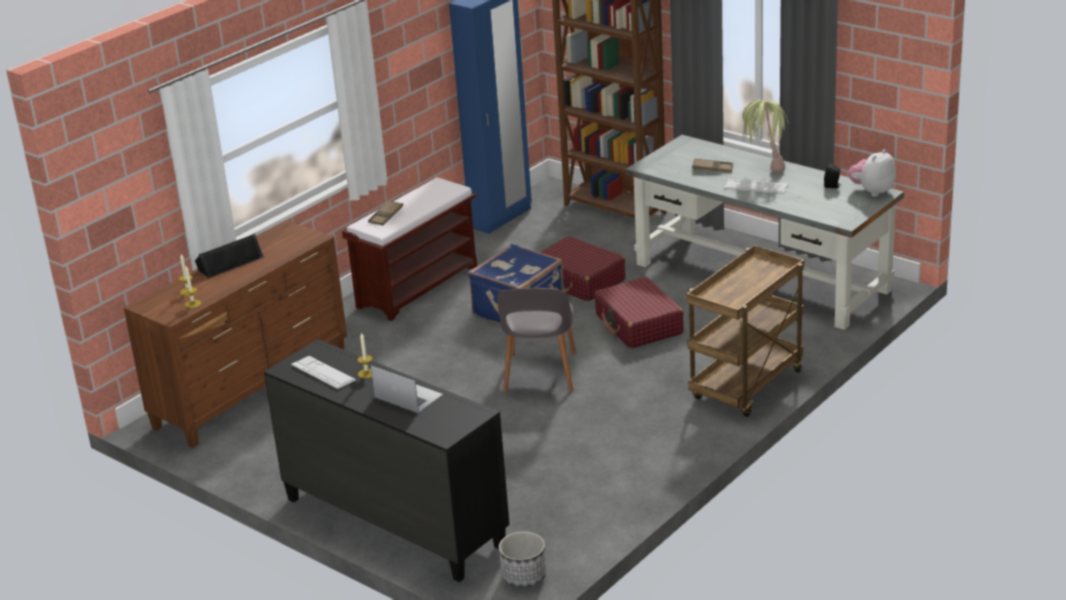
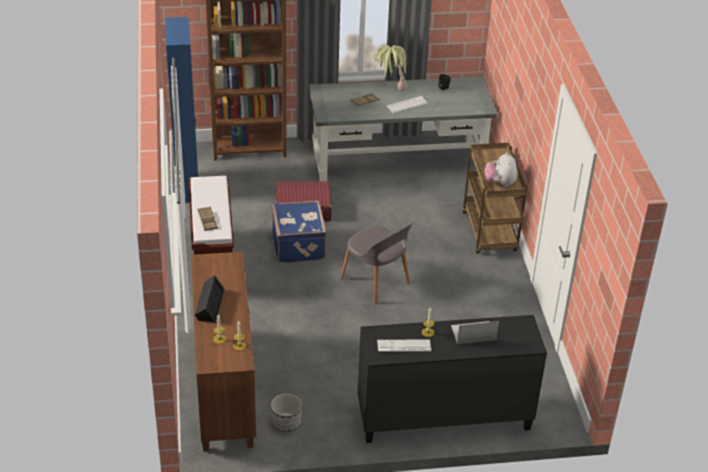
camera: 50 degrees left, 10 degrees up
planter [499,532,546,588] -> planter moved to [271,393,302,432]
red suitcase [594,277,684,349] -> none
plush toy [848,149,896,197] -> plush toy moved to [484,152,517,187]

